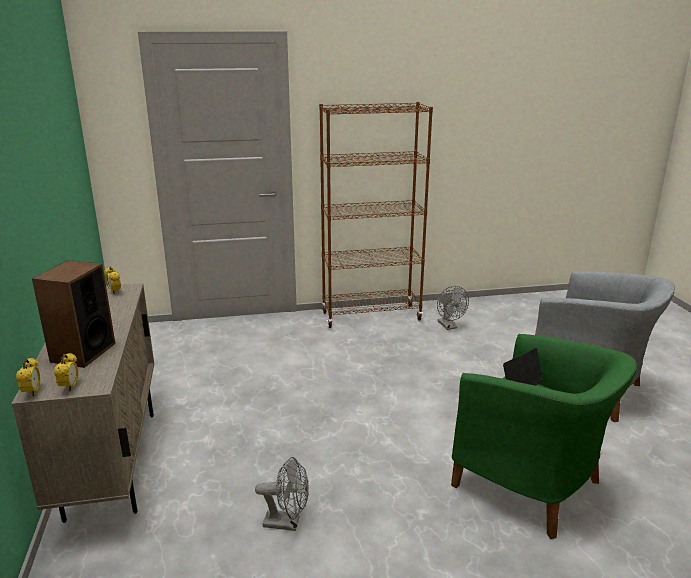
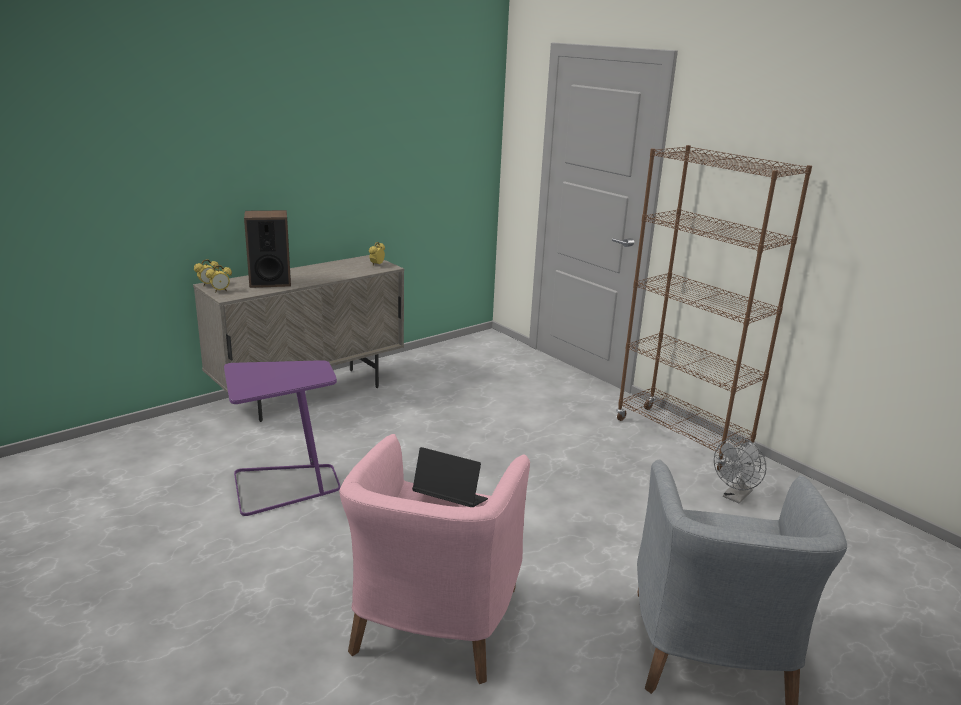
camera: 60 degrees right, 0 degrees up
grey fan [255,457,309,531] -> purple side table [224,360,340,516]
green armchair [451,334,637,539] -> pink armchair [339,434,530,684]

